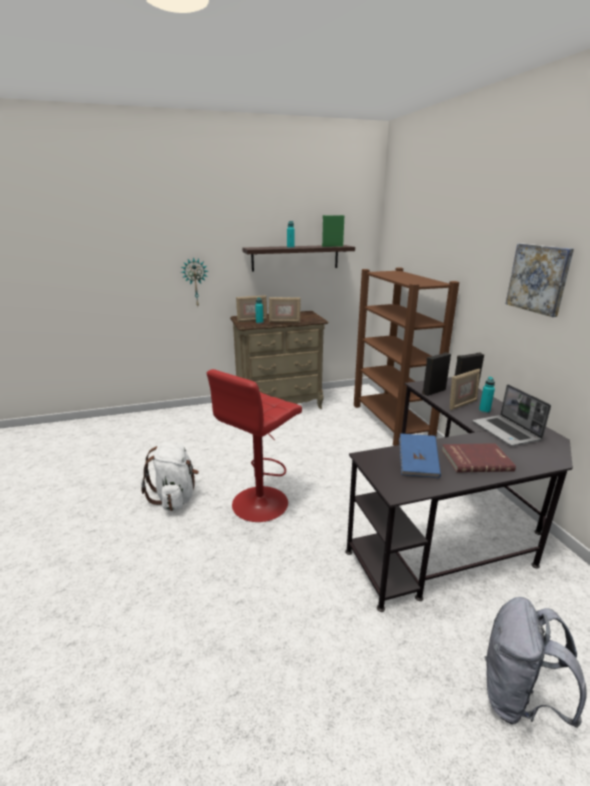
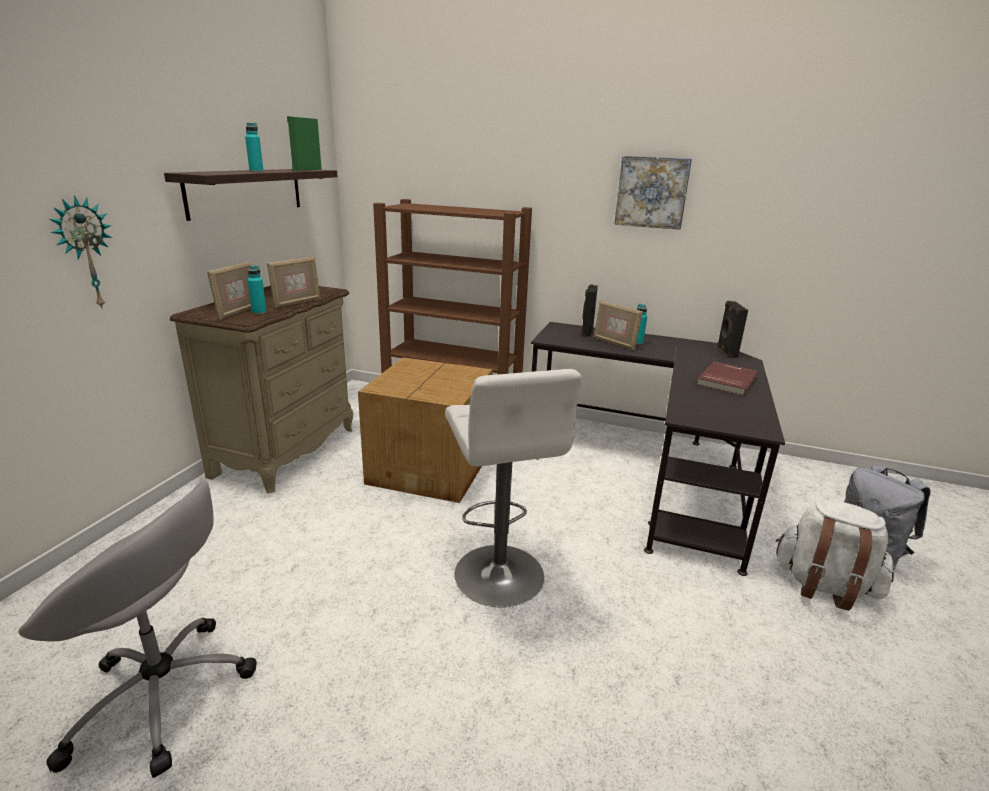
camera: 55 degrees left, 0 degrees up
white backpack [141,442,199,511] -> white backpack moved to [776,500,894,611]
red stool [207,369,302,522] -> white stool [445,369,582,607]
blue book [399,434,441,478] -> none
black speaker [422,352,451,396] -> black speaker moved to [717,301,748,358]
picture frame [450,368,480,410] -> picture frame turned 135 degrees clockwise [594,300,643,350]
laptop [472,384,551,446] -> none
none -> grey office chair [19,481,257,778]
none -> cardboard box [358,357,493,503]

